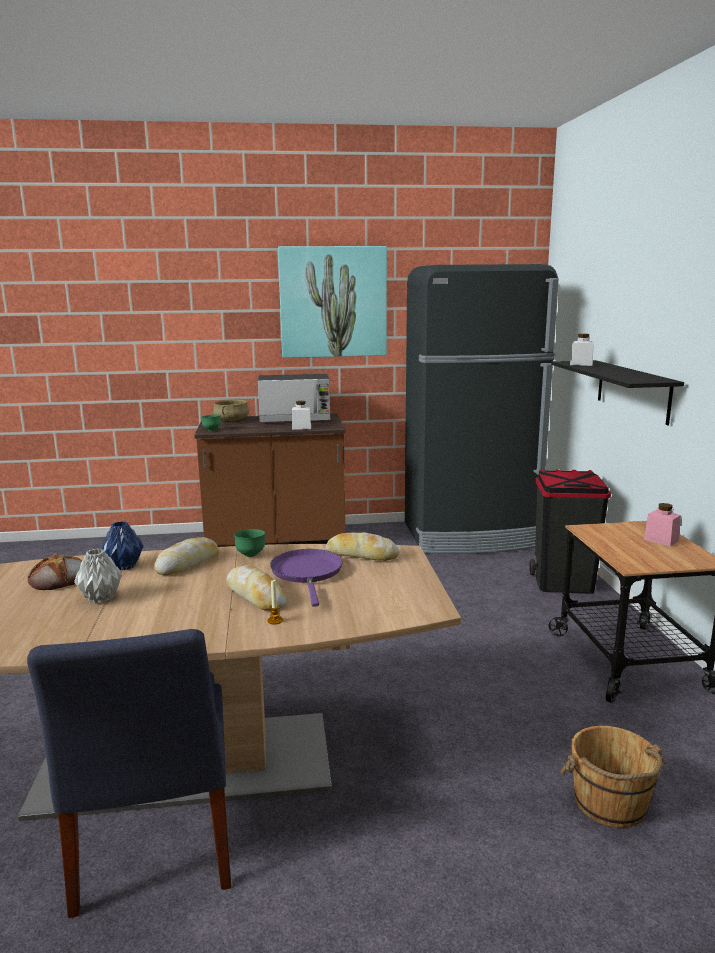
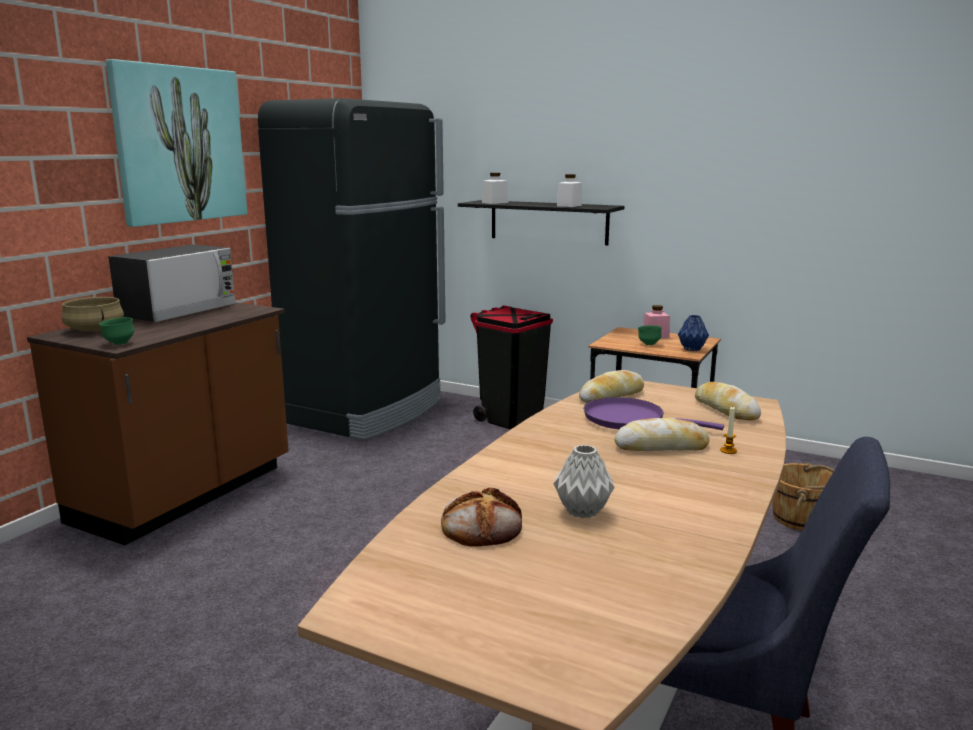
camera: 55 degrees left, 0 degrees up
blue vase [101,521,143,570] -> blue vase moved to [678,315,709,351]
bread [154,537,219,575] -> bread moved to [695,382,761,420]
green bowl [234,529,265,557] -> green bowl moved to [638,325,662,345]
white jar [292,401,311,430] -> white jar moved to [557,174,582,207]

